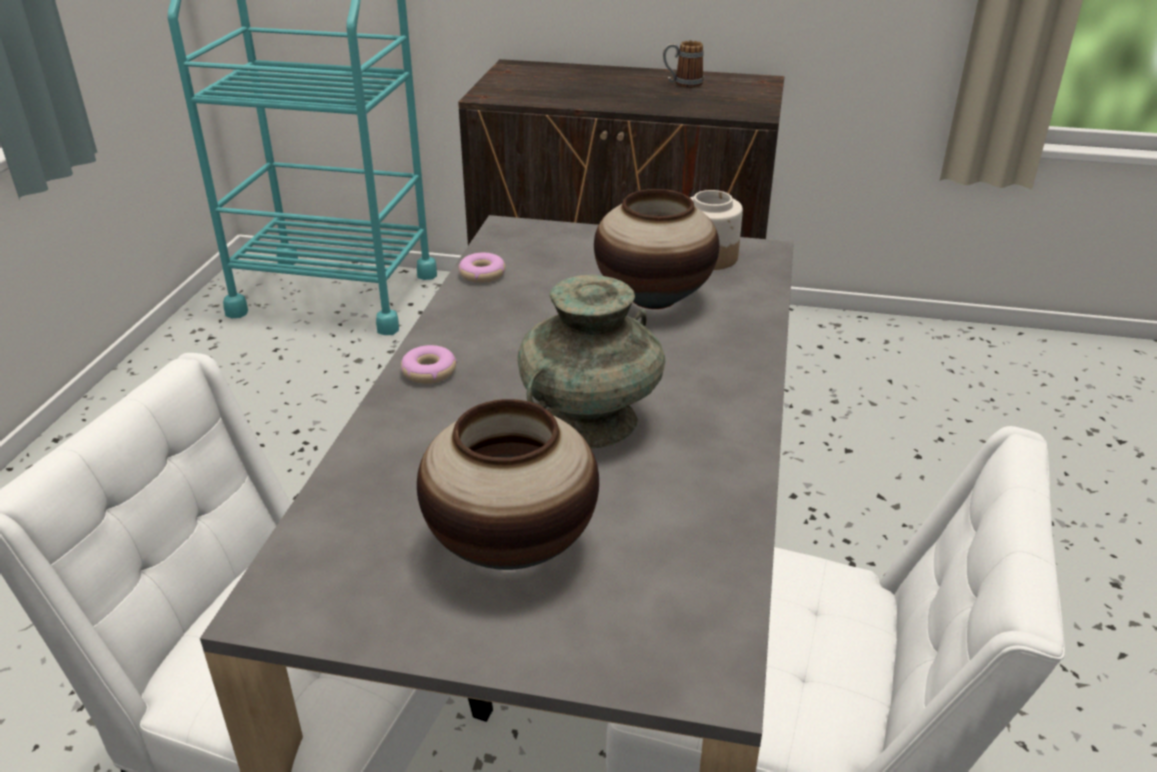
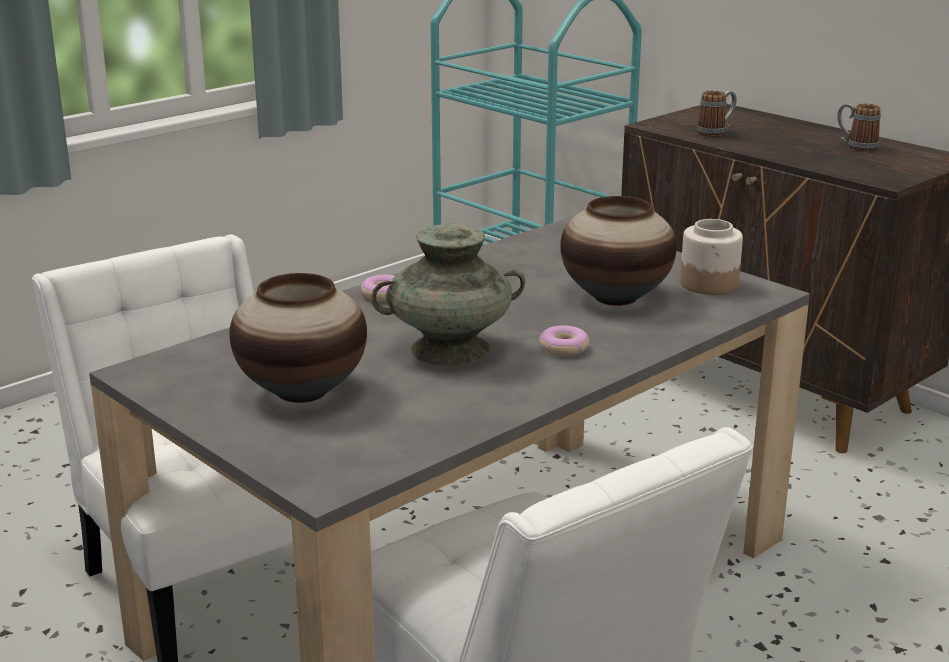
camera: 35 degrees right, 10 degrees down
donut [458,253,506,283] -> donut moved to [539,325,589,356]
none -> mug [697,91,737,137]

